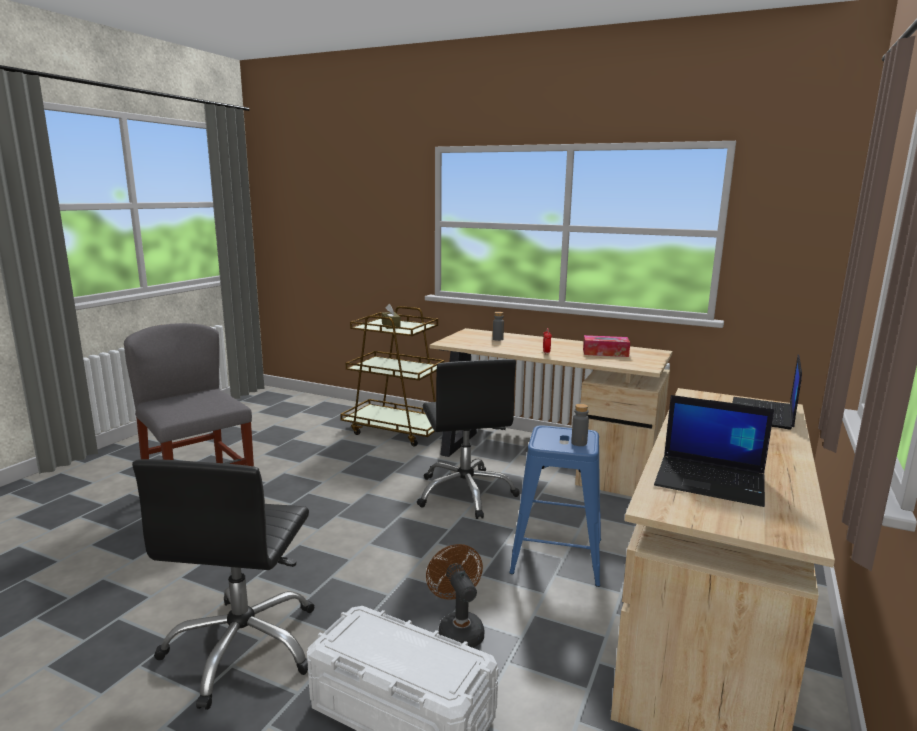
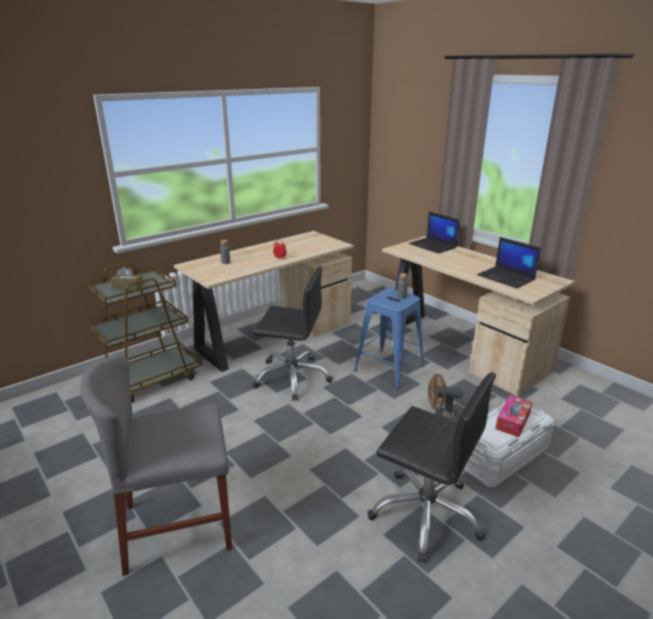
camera: 65 degrees left, 10 degrees up
tissue box [583,335,630,357] -> tissue box moved to [495,395,533,437]
laptop [654,395,774,507] -> laptop turned 90 degrees clockwise [477,237,541,288]

